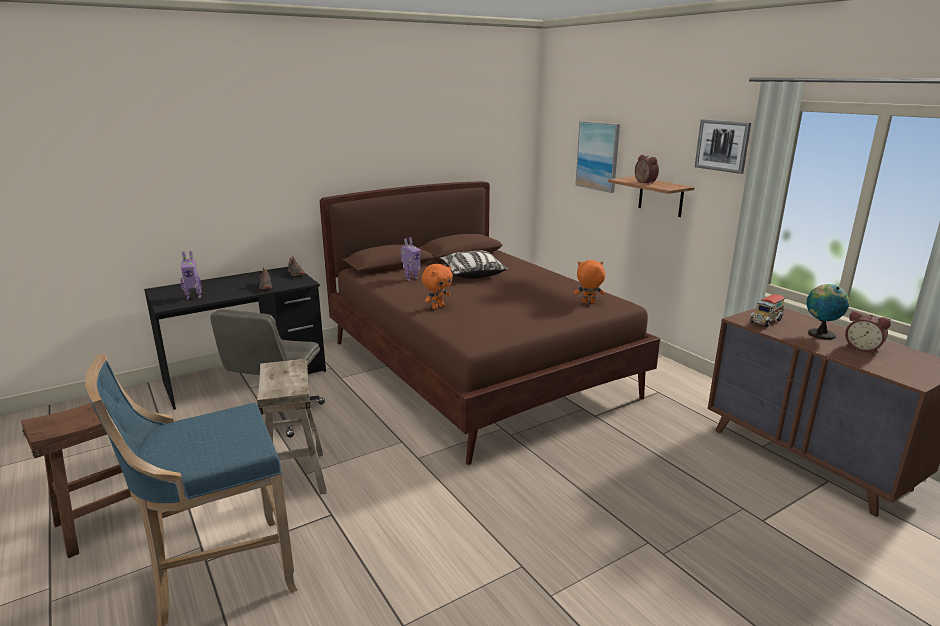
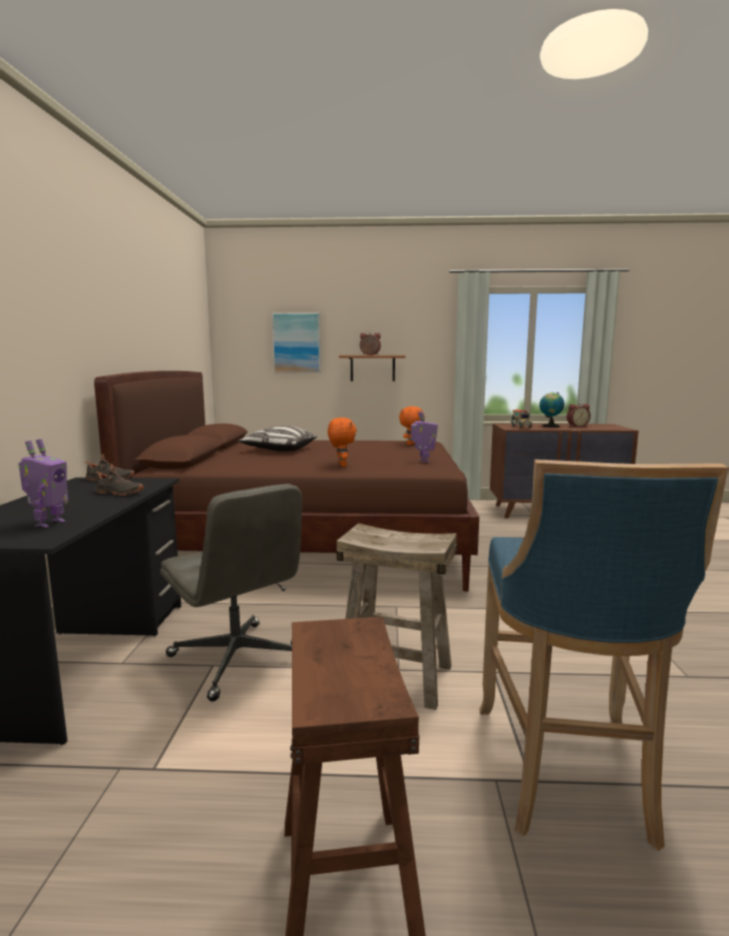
camera: 55 degrees left, 10 degrees down
toy robot [401,237,421,281] -> toy robot moved to [411,411,438,462]
picture [695,119,751,174] -> none

